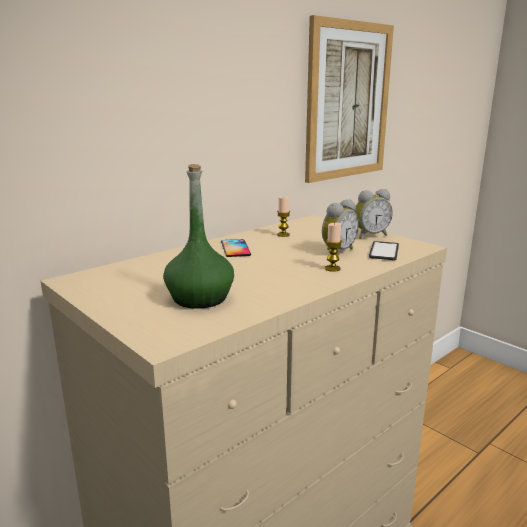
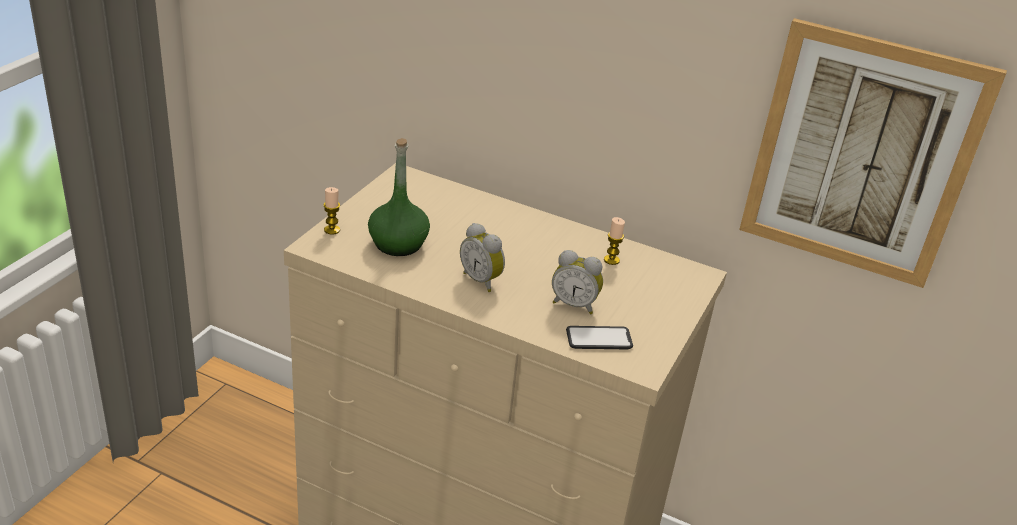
camera: 65 degrees right, 15 degrees up
phone [221,239,251,257] -> none
candle [325,223,342,272] -> candle moved to [324,187,340,235]
alarm clock [355,189,393,239] -> alarm clock moved to [460,223,505,292]

